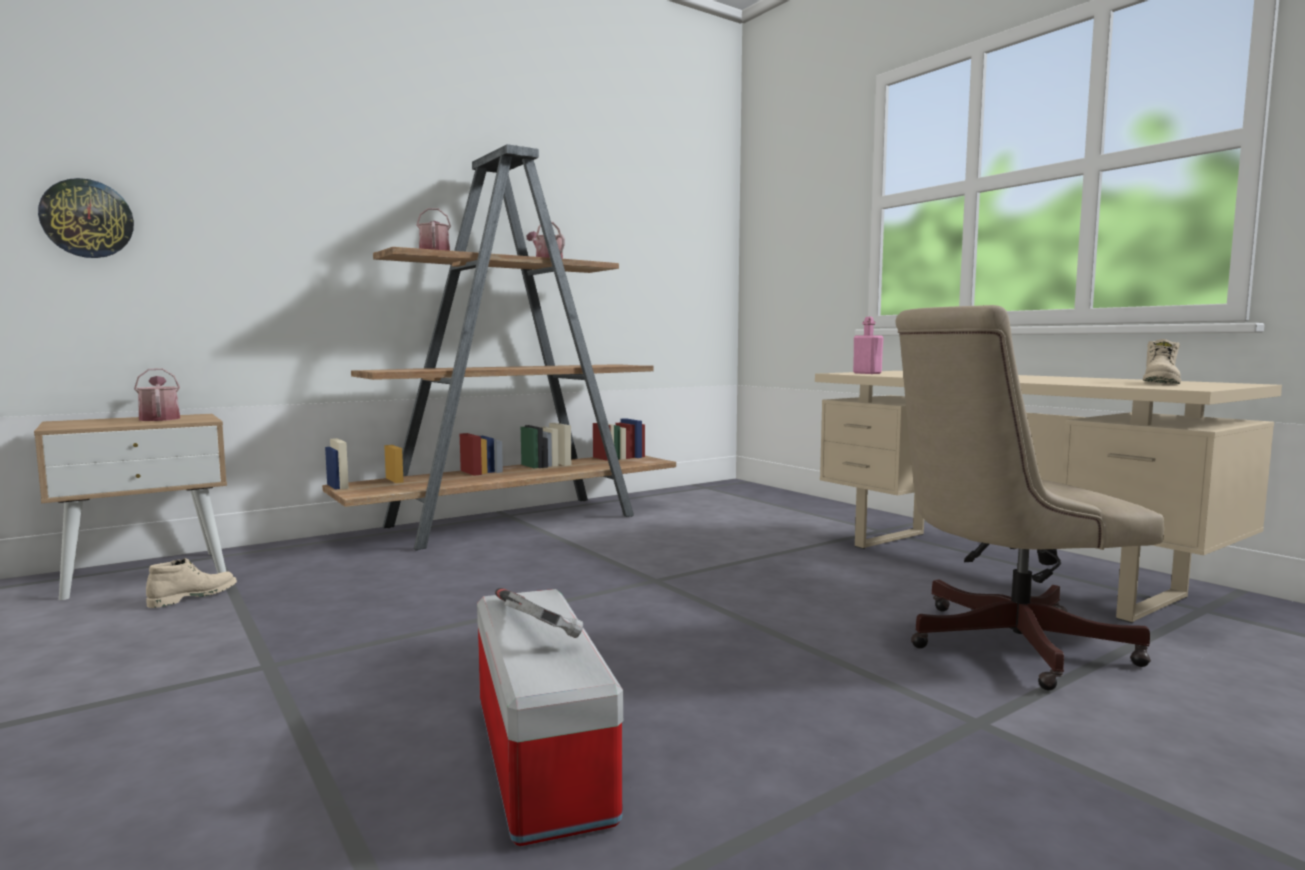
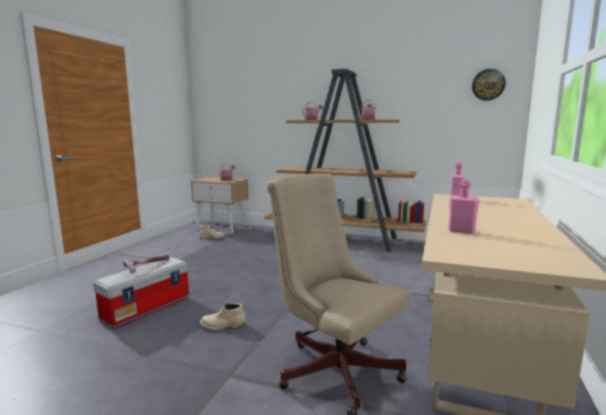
camera: 55 degrees right, 5 degrees up
wall clock [38,178,134,258] -> wall clock moved to [472,69,506,101]
beige boot [1143,339,1181,384] -> beige boot moved to [200,303,246,330]
none -> pink bottle [448,179,480,234]

